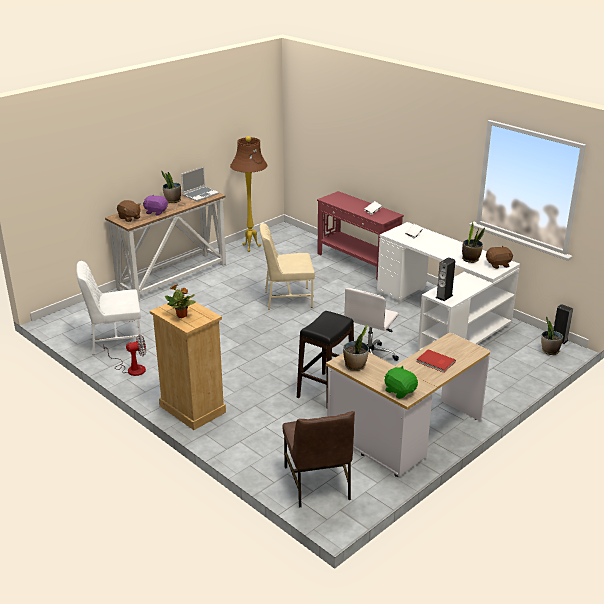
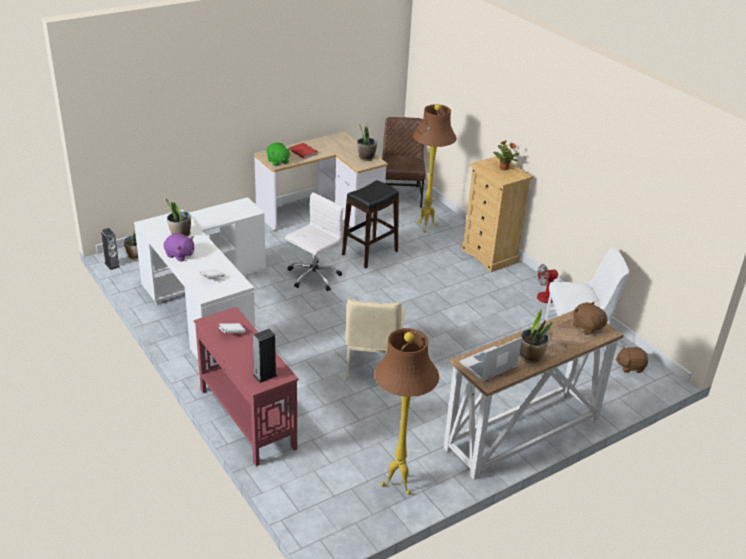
camera: 170 degrees left, 5 degrees up
purple plush toy [143,195,168,216] -> purple plush toy moved to [164,233,194,262]
beige chair [260,223,315,310] -> beige chair turned 90 degrees clockwise [345,299,405,381]
green plush toy [384,366,418,399] -> green plush toy moved to [266,143,291,166]
speaker [436,257,455,301] -> speaker moved to [253,329,277,383]
brown plush toy [486,245,513,269] -> brown plush toy moved to [615,345,648,373]
none -> brown floor lamp [413,104,457,233]

